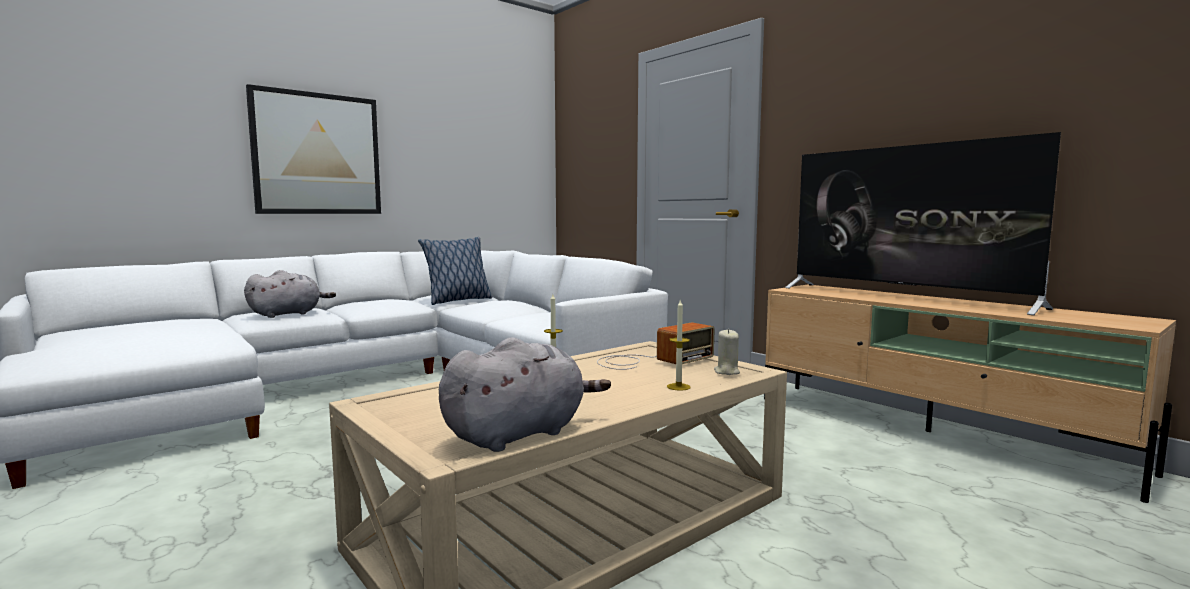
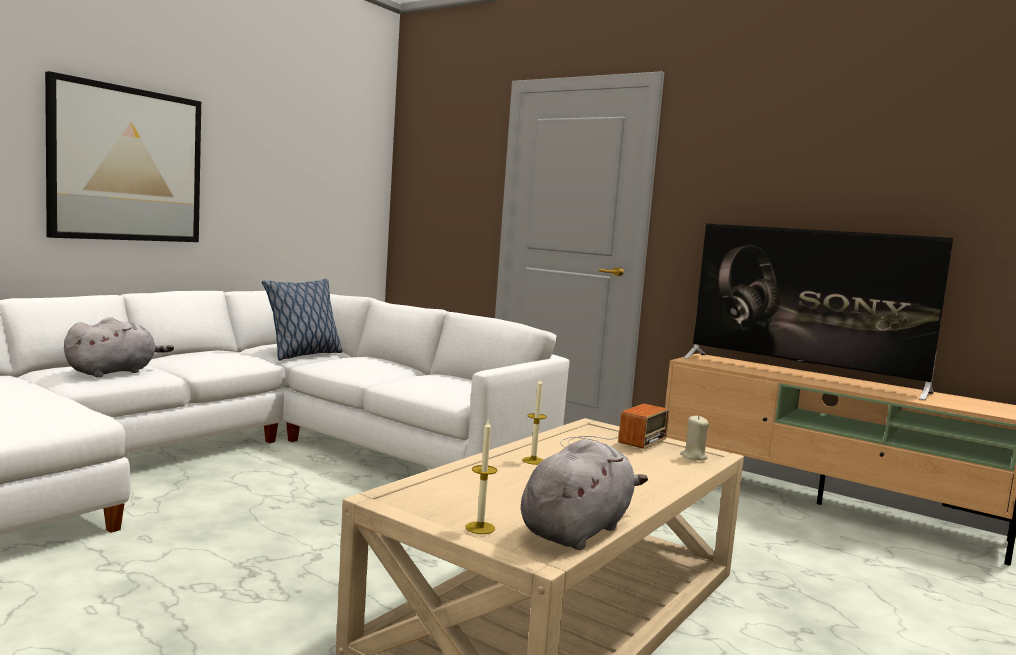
camera: 15 degrees left, 0 degrees up
candle [667,300,691,391] -> candle moved to [466,420,497,534]

